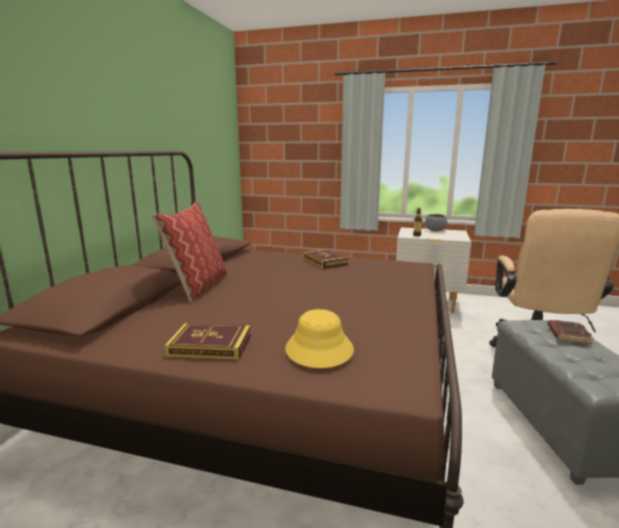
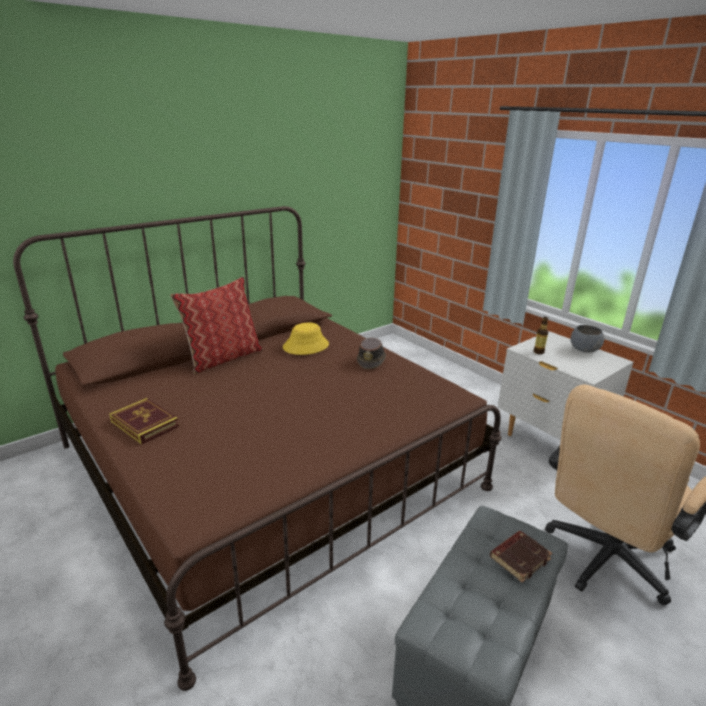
camera: 35 degrees right, 10 degrees up
yellow hat [285,309,354,368] -> yellow hat moved to [283,322,329,355]
book [303,249,348,269] -> brown hat [357,337,386,369]

